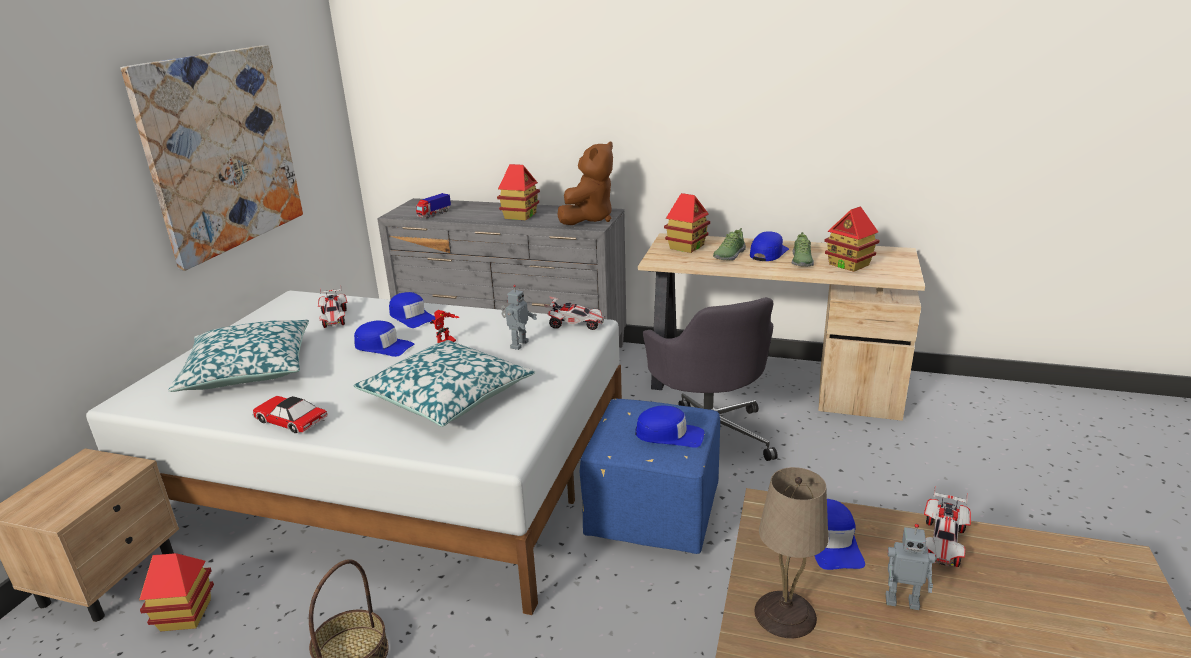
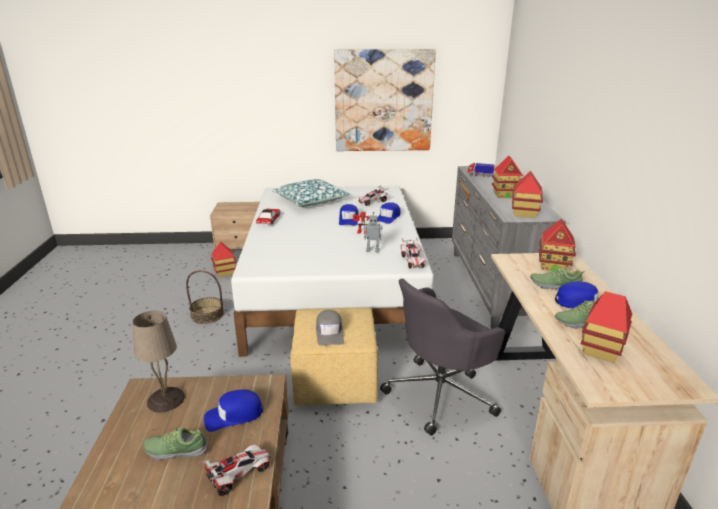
camera: 70 degrees right, 0 degrees up
pillow [353,340,535,427] -> none
brown plush toy [558,141,613,225] -> toy house [512,171,543,218]
blue ottoman [579,399,720,554] -> yellow ottoman [290,307,378,405]
blue cap [635,405,704,448] -> grey cap [316,310,344,346]
toy robot [885,524,936,610] -> shoe [143,427,207,460]
toy car [924,486,971,567] -> toy car turned 135 degrees clockwise [199,444,271,496]

